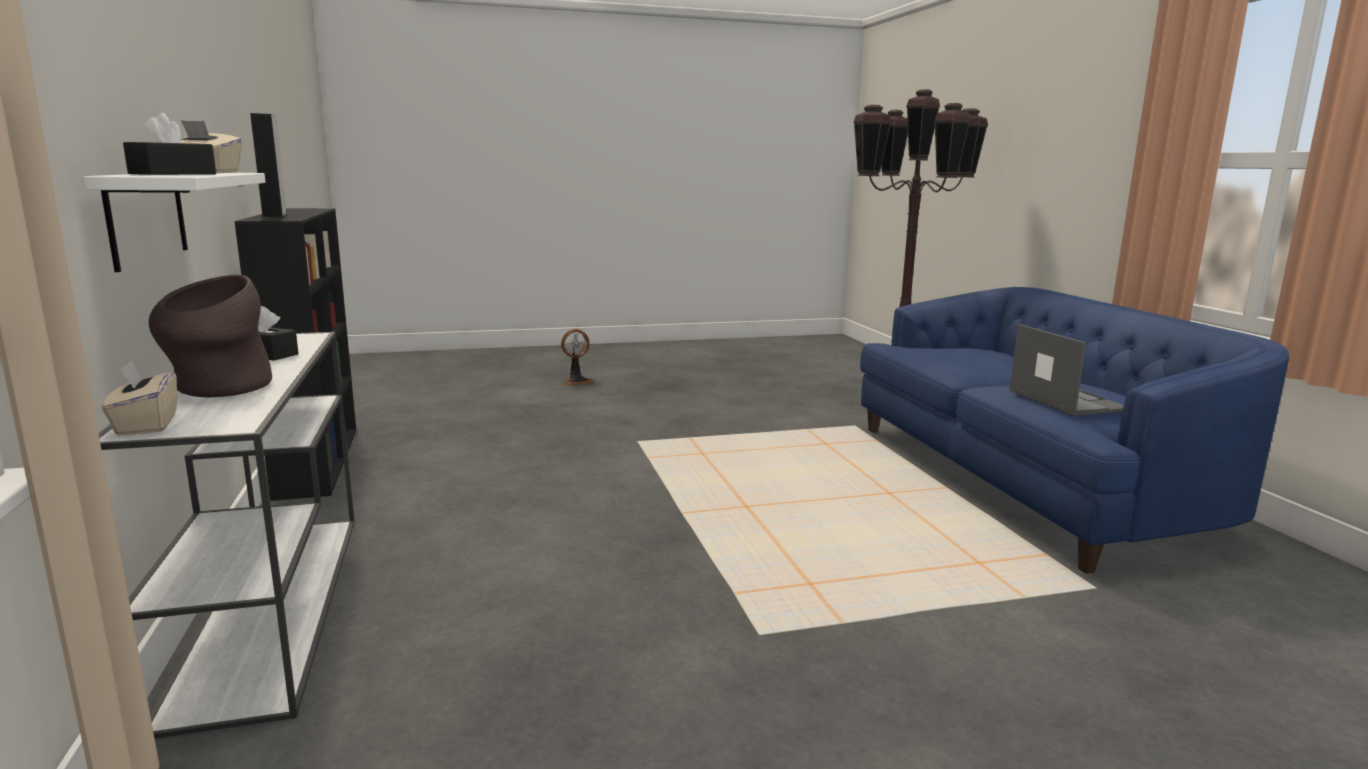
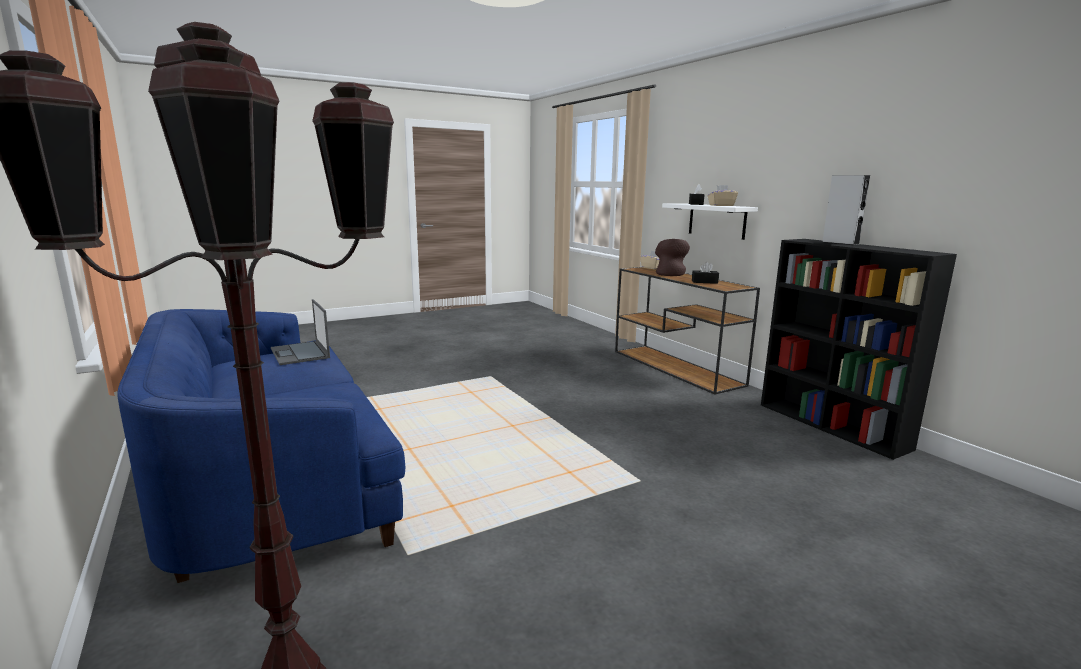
camera: 165 degrees right, 0 degrees up
white console table [99,332,355,738] -> brown console table [615,267,760,394]
fan [561,329,594,386] -> none

